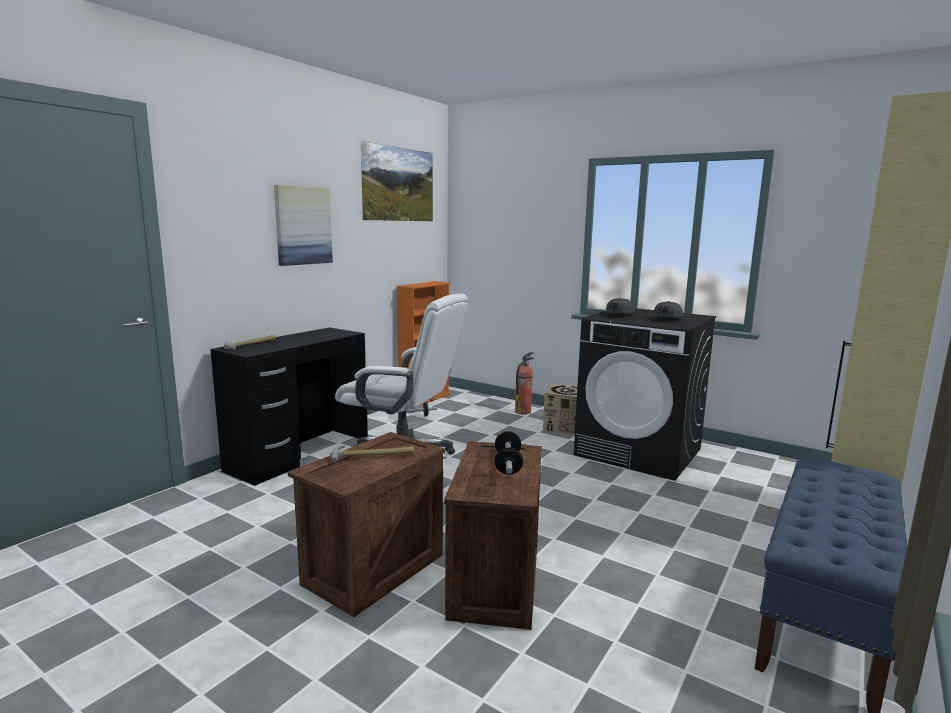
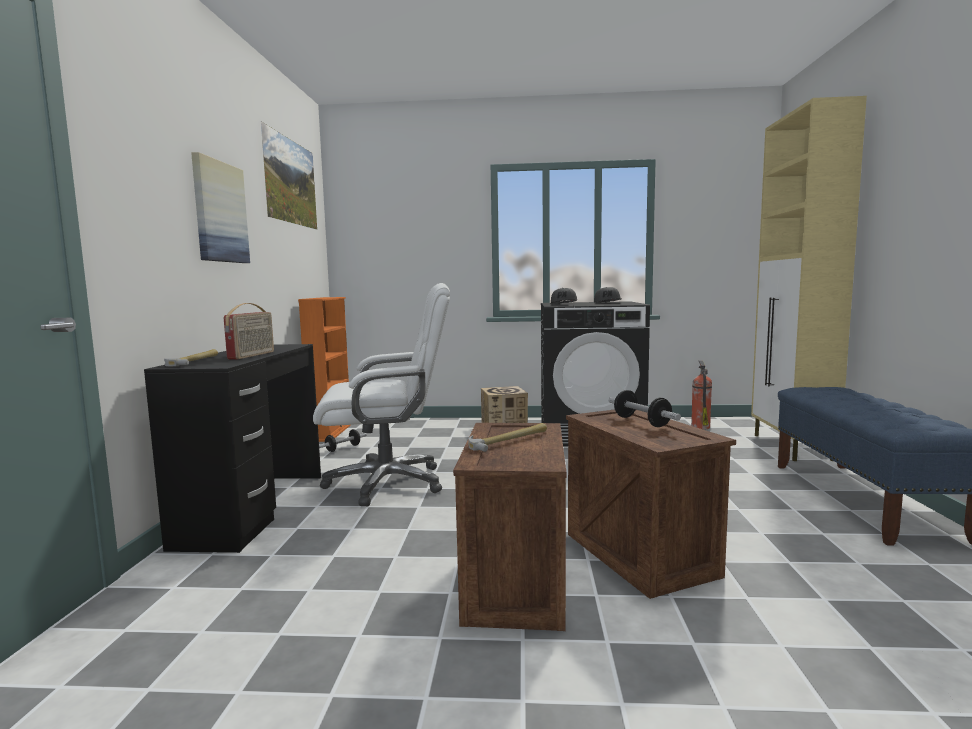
camera: 30 degrees left, 5 degrees down
fire extinguisher [515,352,534,414] -> fire extinguisher moved to [691,360,712,429]
none -> radio [224,303,274,360]

